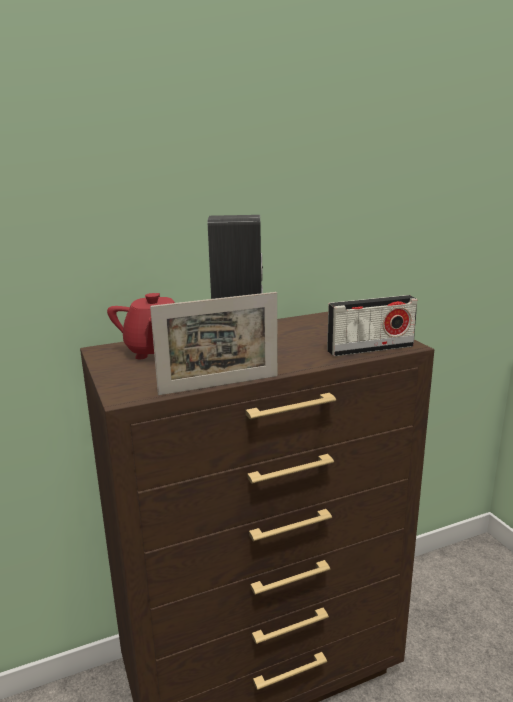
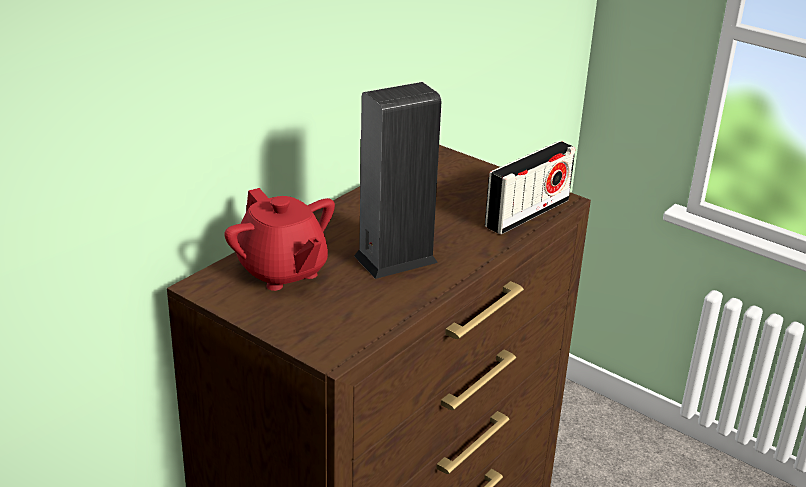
camera: 30 degrees left, 10 degrees up
picture frame [150,292,278,395] -> none

